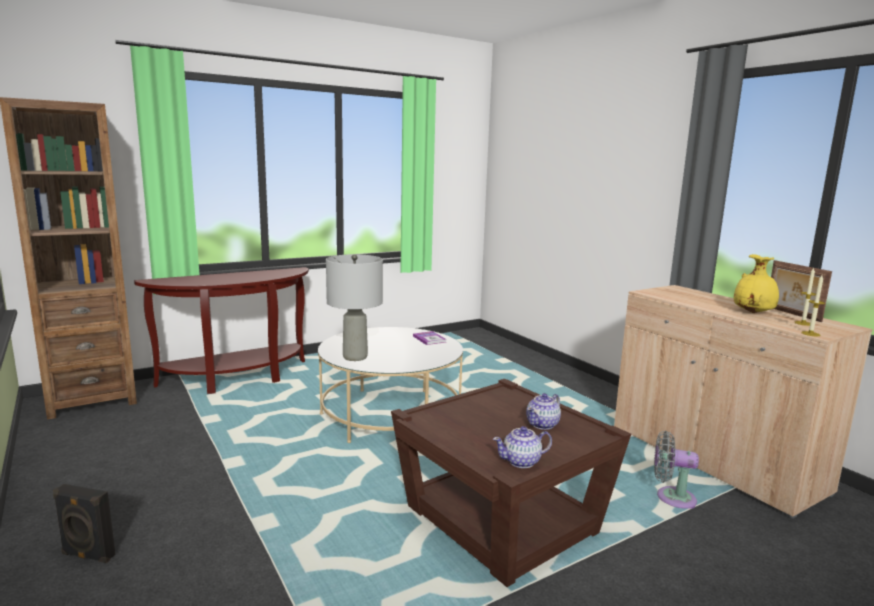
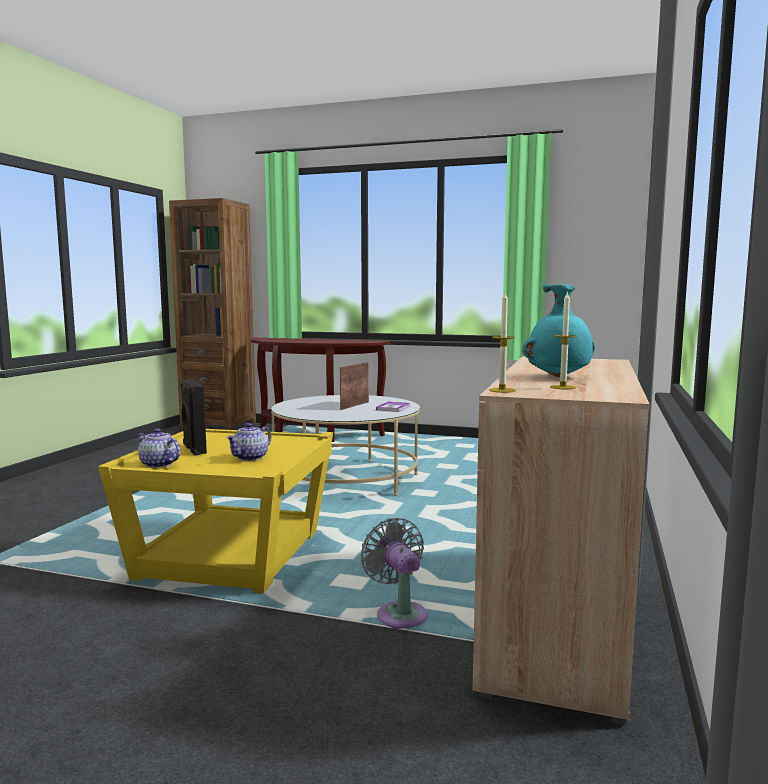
camera: 50 degrees right, 5 degrees down
black speaker [53,484,115,563] -> black speaker moved to [180,380,207,456]
grey table lamp [326,254,383,361] -> none
brown side table [391,379,631,587] -> yellow side table [98,429,333,594]
teapot [526,393,561,430] -> teapot turned 60 degrees counterclockwise [226,423,272,461]
yellow vase [734,254,779,313] -> turquoise vase [522,284,595,377]
picture frame [771,260,832,322] -> picture frame moved to [340,362,369,410]

